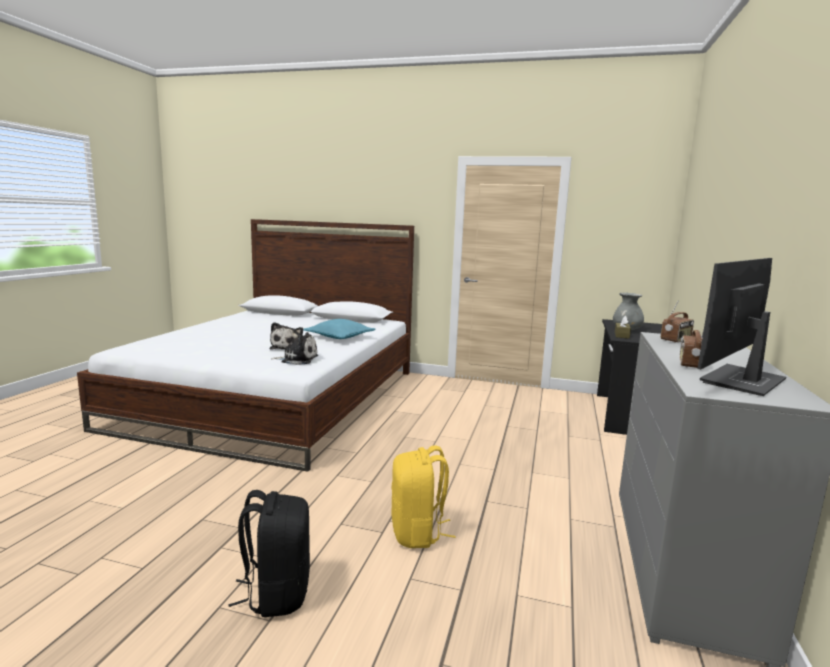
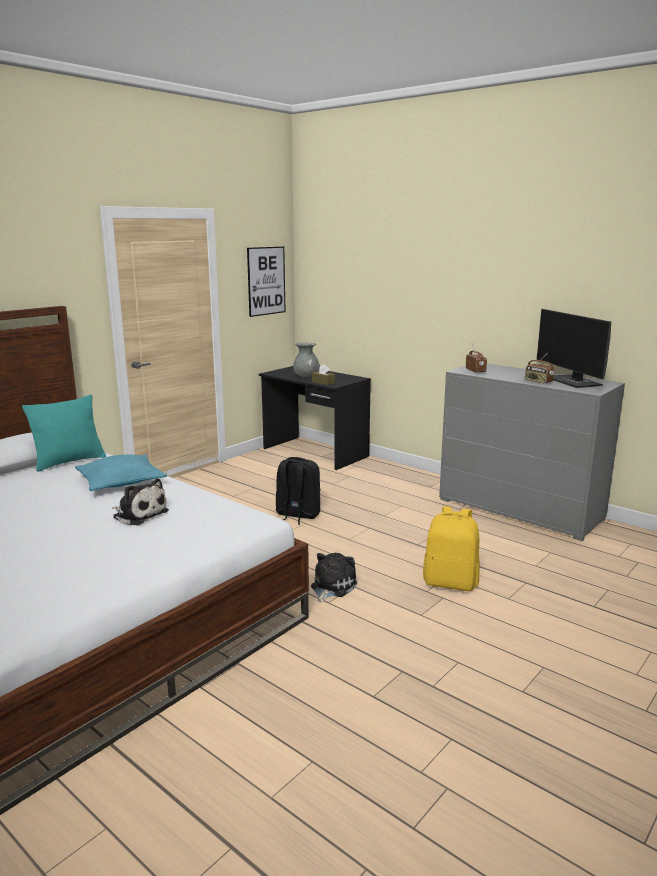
camera: 65 degrees left, 5 degrees up
black backpack [228,490,310,617] -> black backpack moved to [276,457,321,525]
plush toy [271,332,318,365] -> plush toy moved to [311,553,357,603]
none -> turquoise pillow [22,395,106,472]
none -> picture [247,246,286,317]

